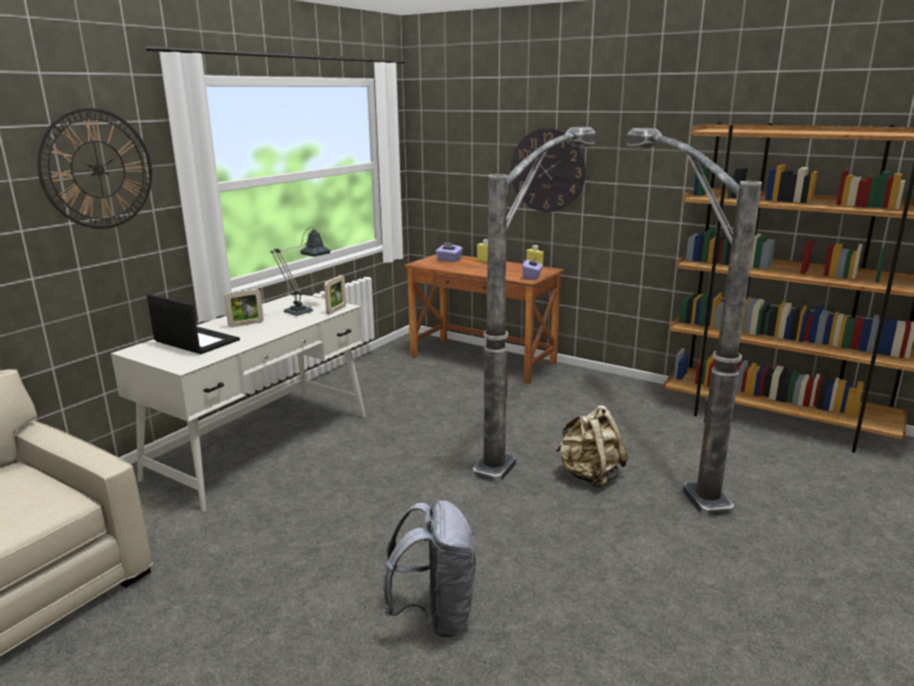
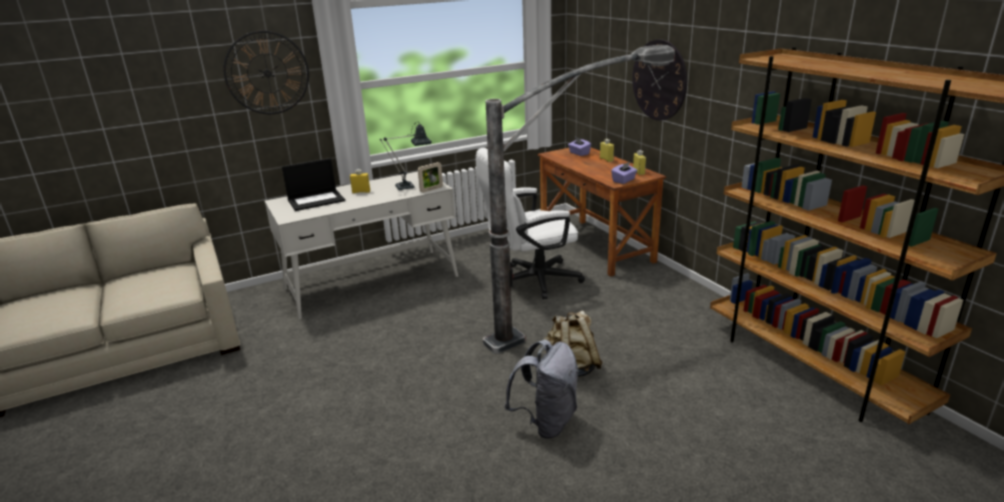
camera: 30 degrees right, 5 degrees up
laptop [147,294,240,354] -> laptop turned 90 degrees clockwise [282,158,345,211]
picture frame [224,289,264,327] -> yellow bottle [350,169,370,193]
grey backpack [383,500,476,638] -> grey backpack moved to [504,340,579,439]
floor lamp [626,128,762,517] -> none
none -> white office chair [475,148,585,299]

